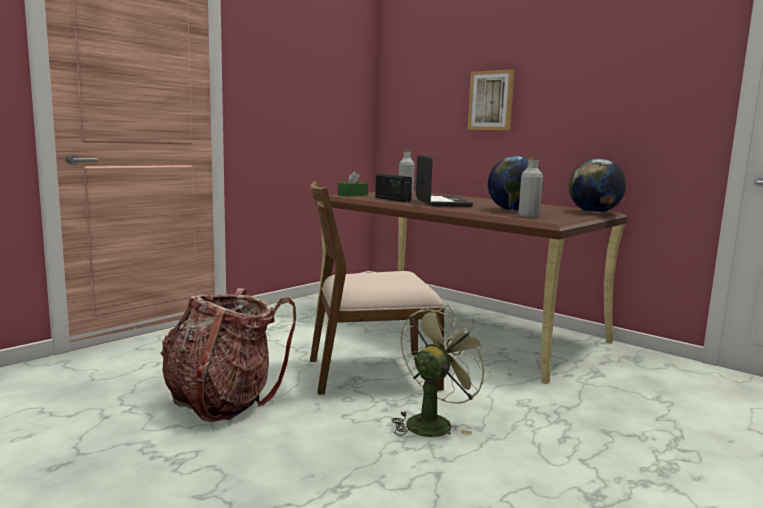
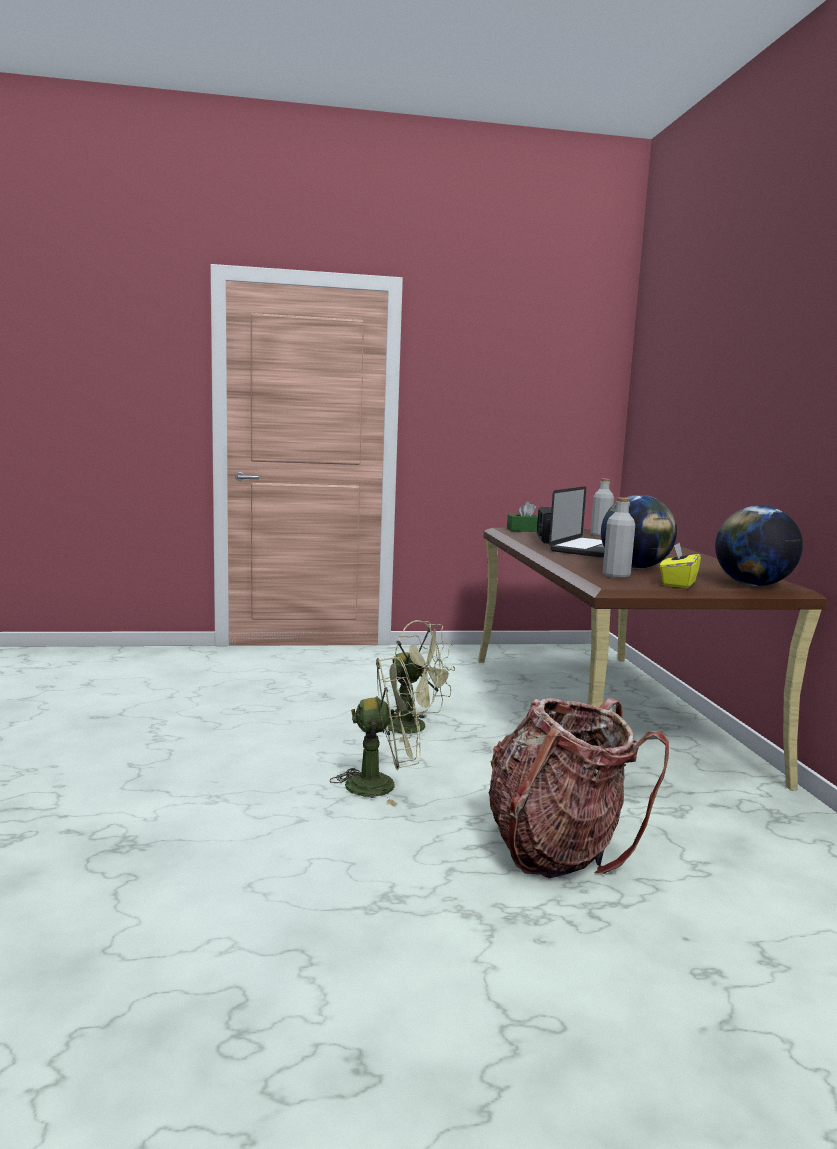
camera: 40 degrees right, 0 degrees up
backpack [161,288,296,423] -> backpack moved to [489,698,669,878]
brown chair [310,180,445,395] -> green fan [388,620,455,741]
picture [467,69,515,130] -> none
none -> yellow tissue box [660,542,701,588]

